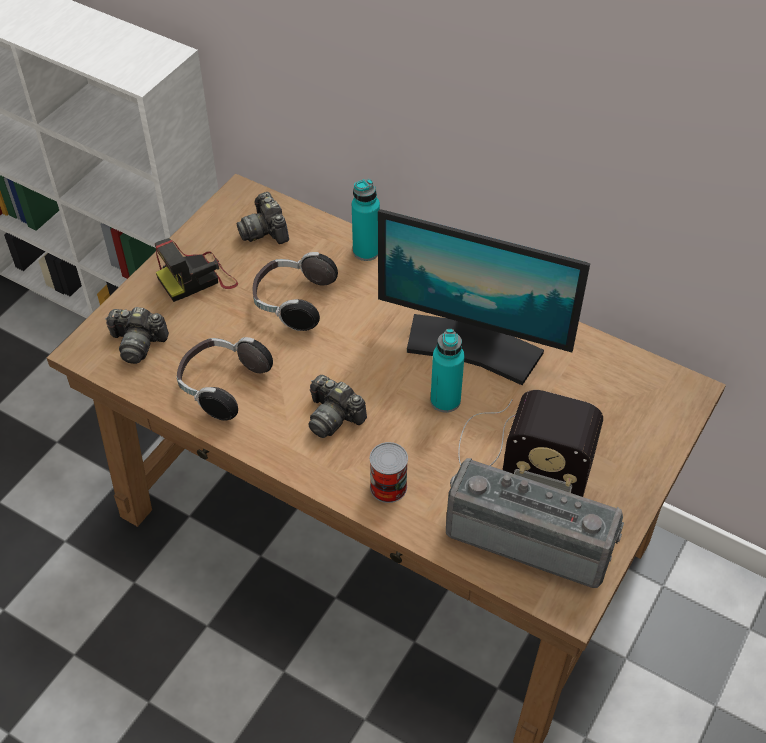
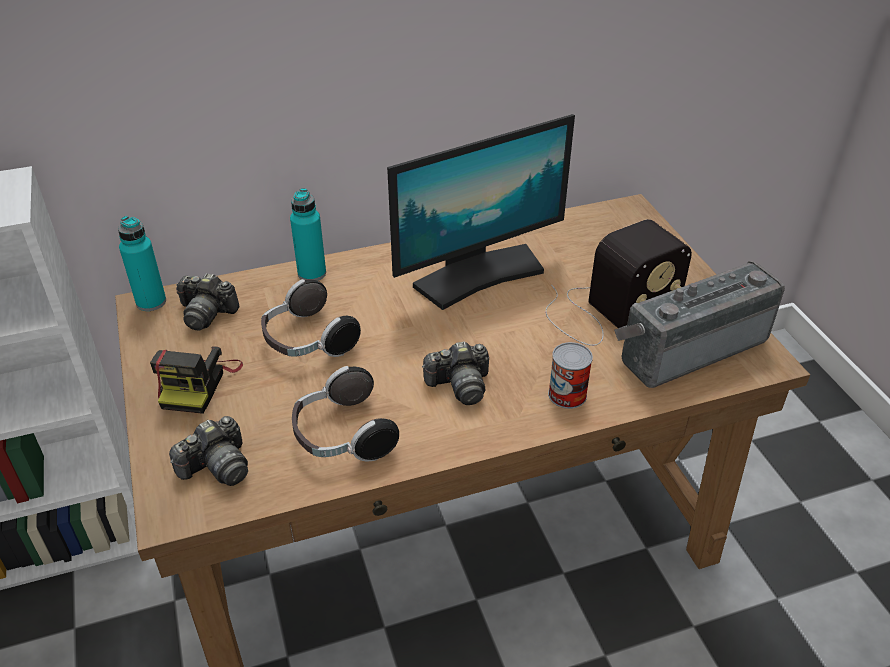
camera: 50 degrees left, 10 degrees down
turquoise bottle [430,329,465,413] -> turquoise bottle moved to [118,216,166,311]

